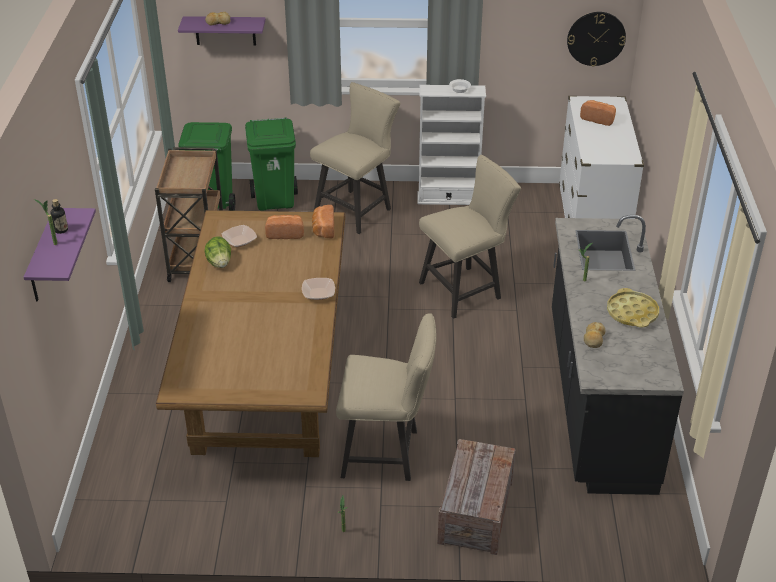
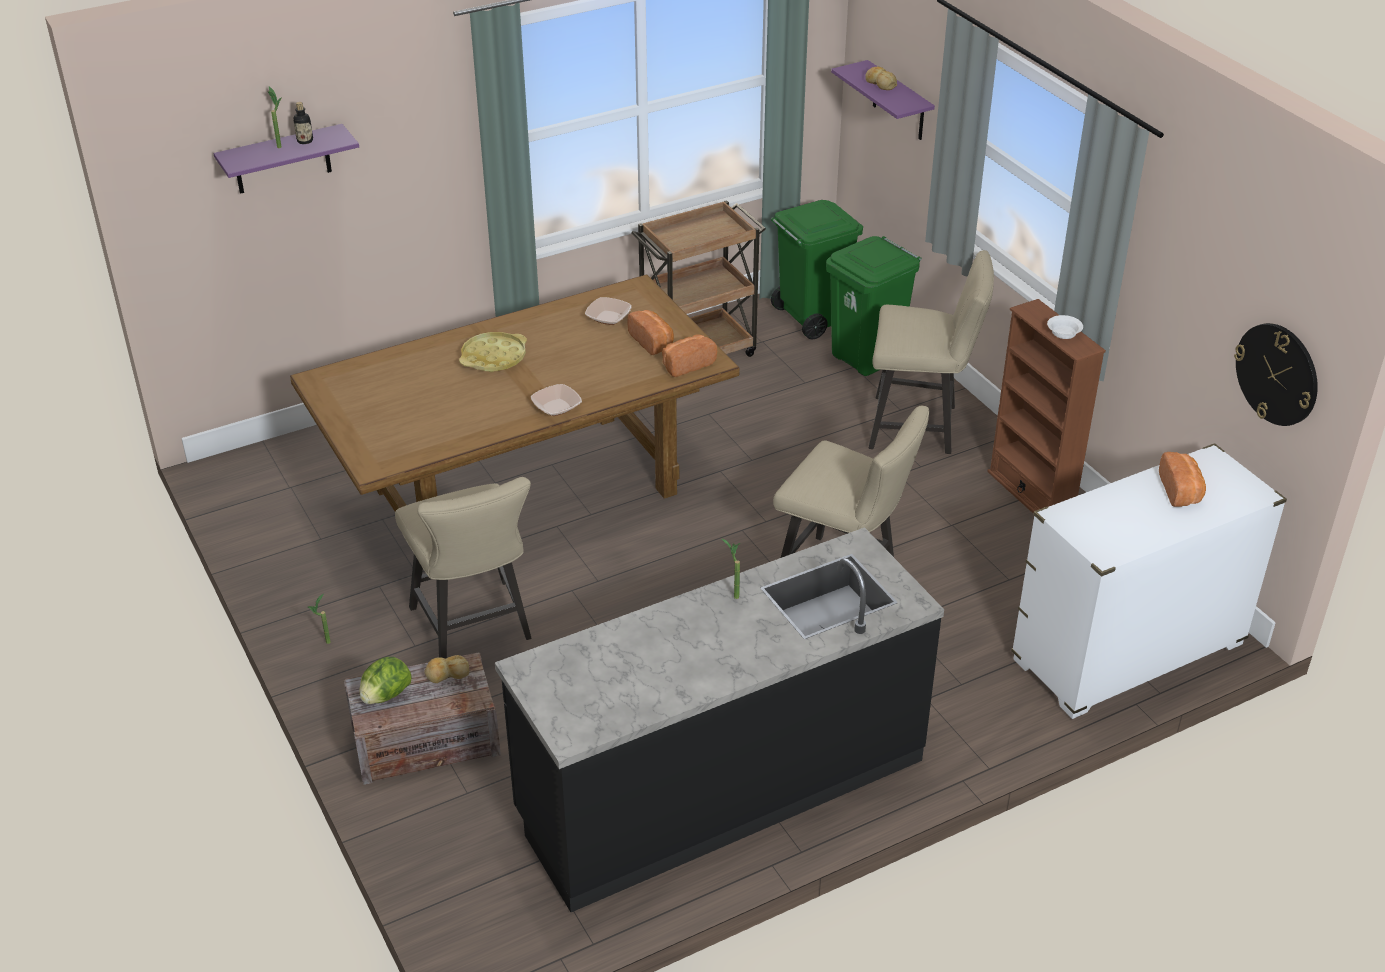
camera: 60 degrees right, 0 degrees up
lettuce [204,236,231,268] -> lettuce moved to [359,657,412,704]
white bookcase [417,85,486,205] -> brown bookcase [987,299,1106,513]
bread [584,322,605,348] -> bread moved to [424,655,469,683]
yellow tray [607,288,659,328] -> yellow tray moved to [459,332,527,372]

